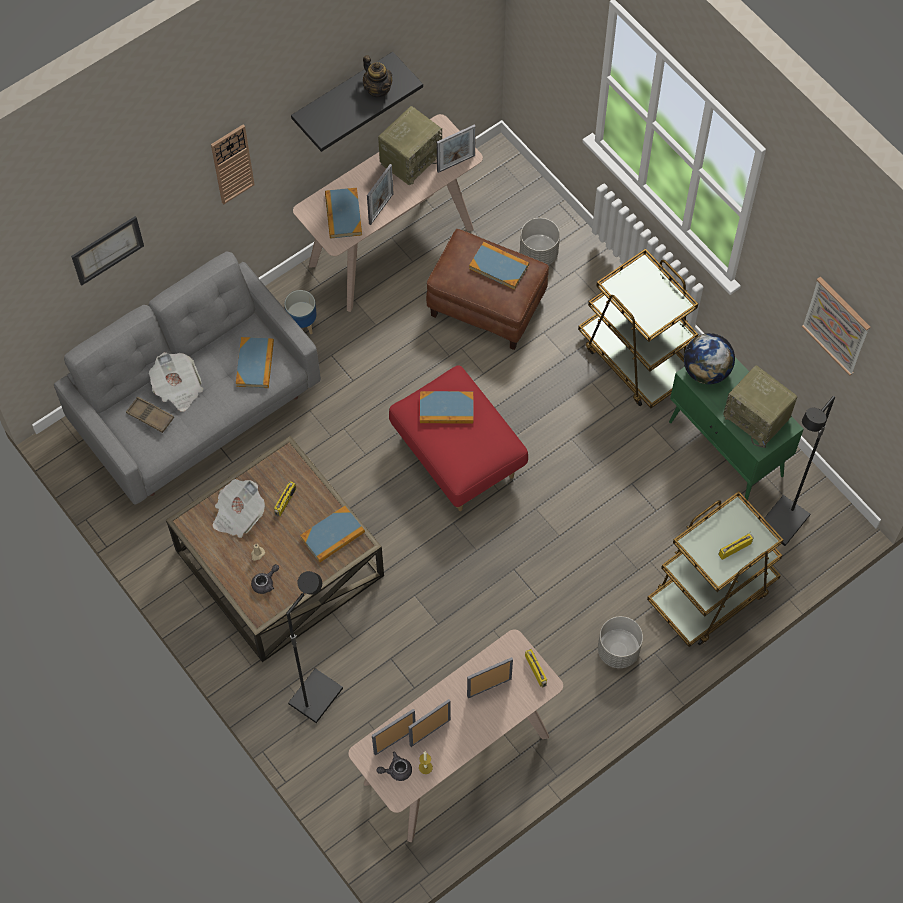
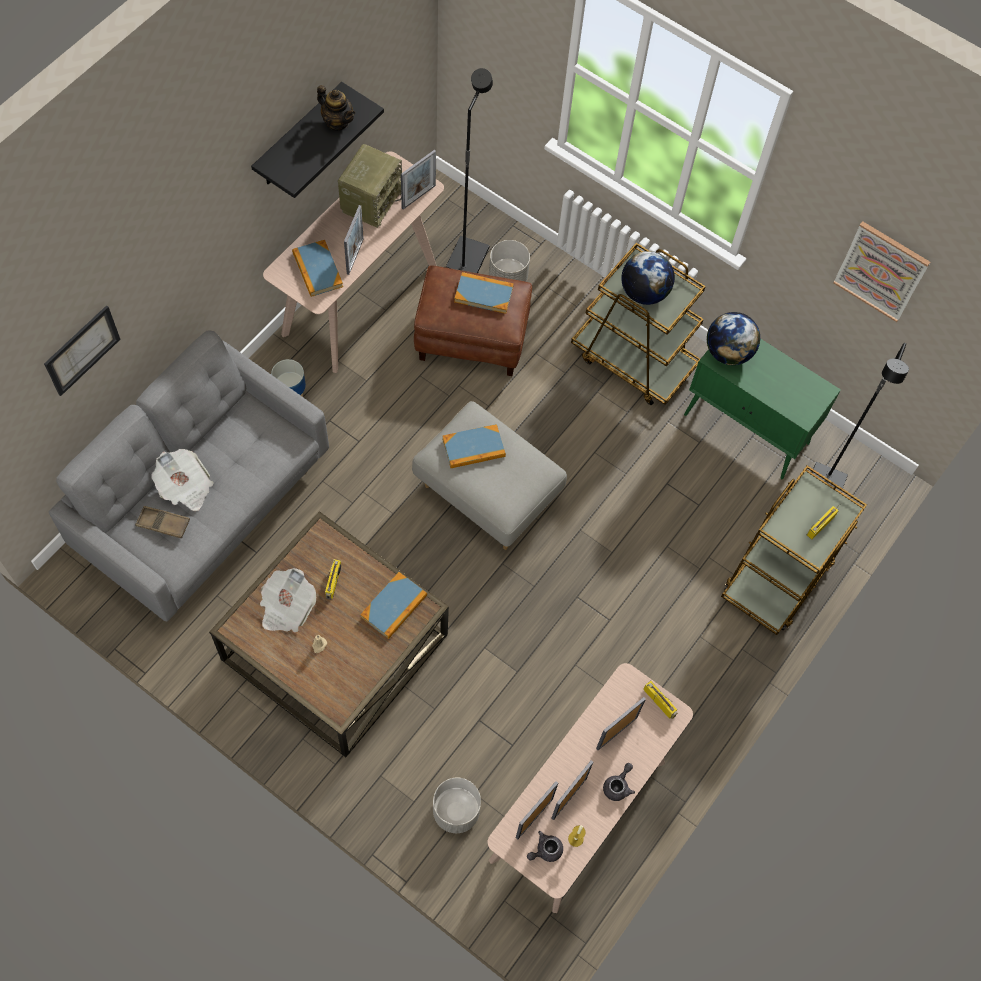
camera: 20 degrees left, 0 degrees up
wall clock [211,124,255,204] -> none
book [236,337,274,388] -> none
grey teapot [251,564,279,594] -> grey teapot moved to [603,763,635,801]
black floor lamp [286,571,343,723] -> black floor lamp moved to [446,68,493,273]
red ottoman [389,365,528,511] -> grey ottoman [412,401,567,550]
grey planter [598,616,643,668] -> grey planter moved to [433,777,481,833]
radio [723,366,797,448] -> none
none -> globe [621,251,675,305]

